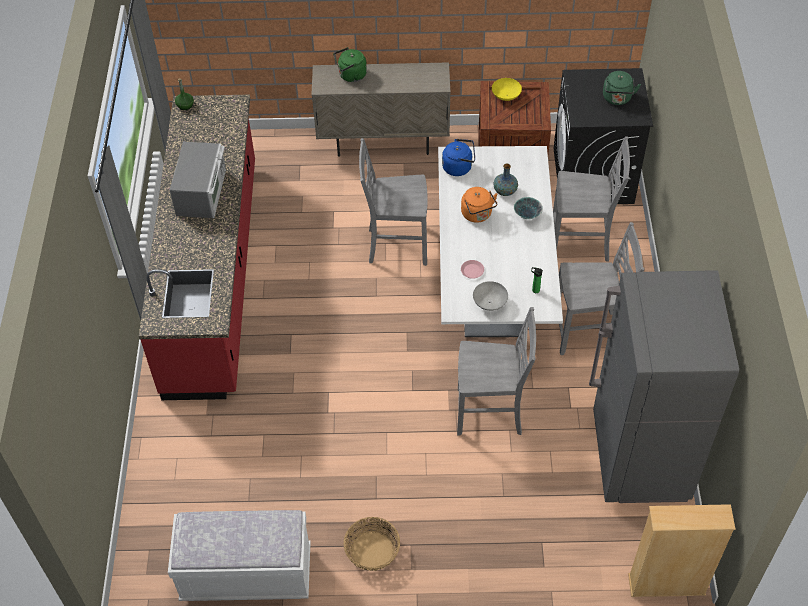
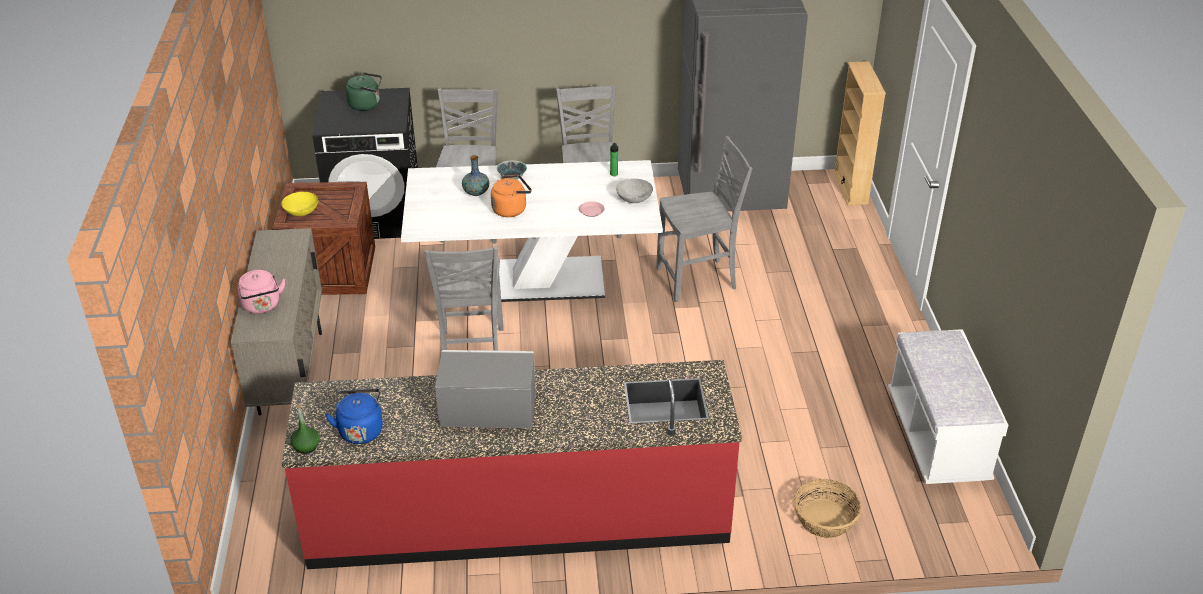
camera: 95 degrees left, 15 degrees down
green kettle [333,47,367,82] -> pink kettle [237,270,285,314]
basket [344,517,400,571] -> basket moved to [794,479,862,538]
blue kettle [442,139,475,176] -> blue kettle moved to [325,389,383,444]
grey chair [457,307,536,436] -> grey chair turned 75 degrees clockwise [656,136,752,302]

